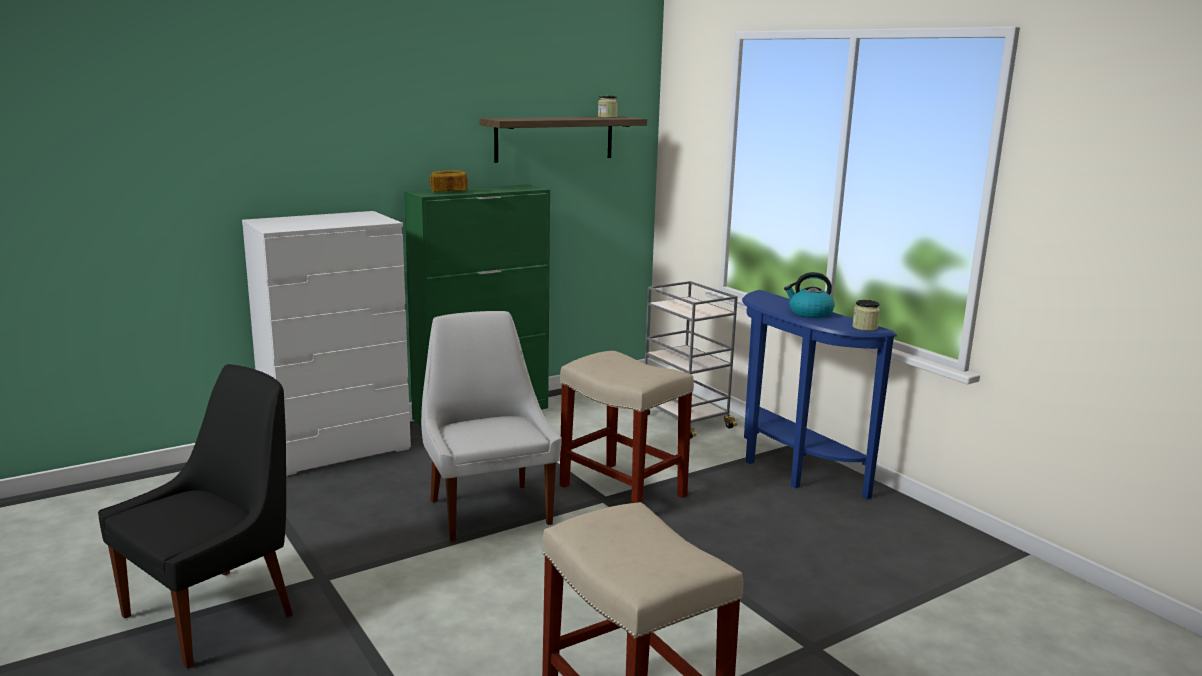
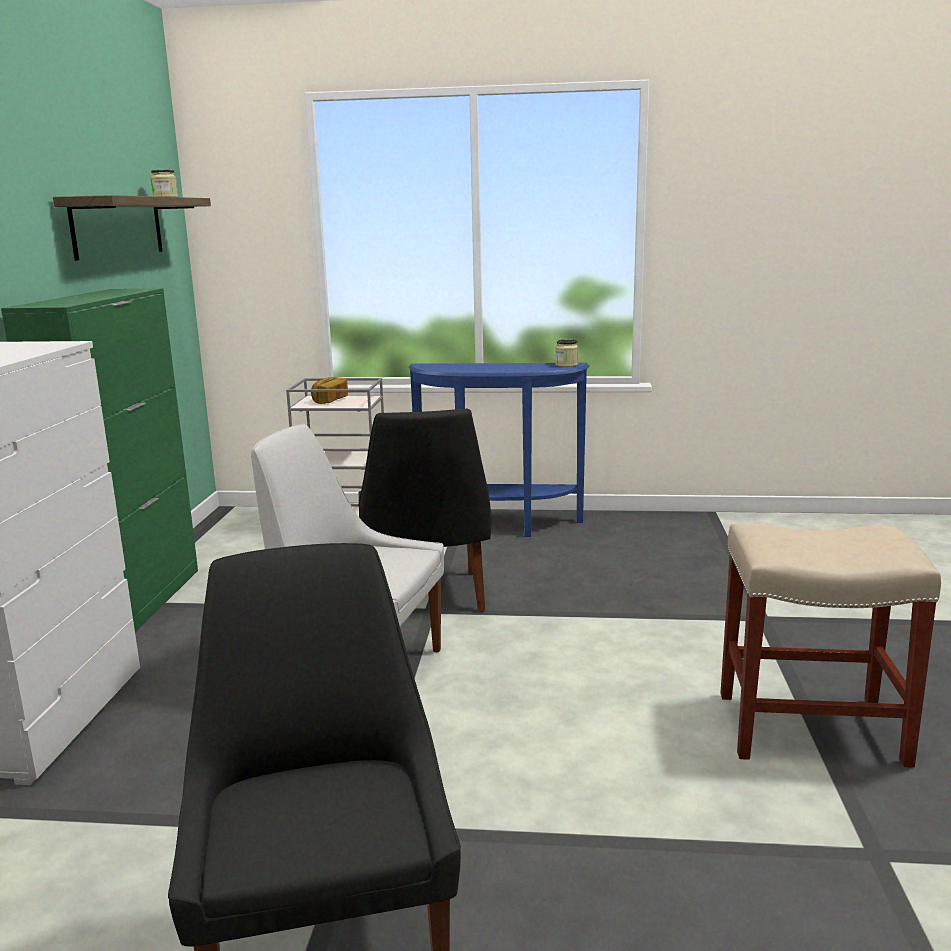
camera: 50 degrees left, 0 degrees up
bread [430,170,468,192] -> bread moved to [311,377,348,404]
beige stool [560,351,694,503] -> black chair [358,409,491,612]
kettle [784,272,835,318] -> none

